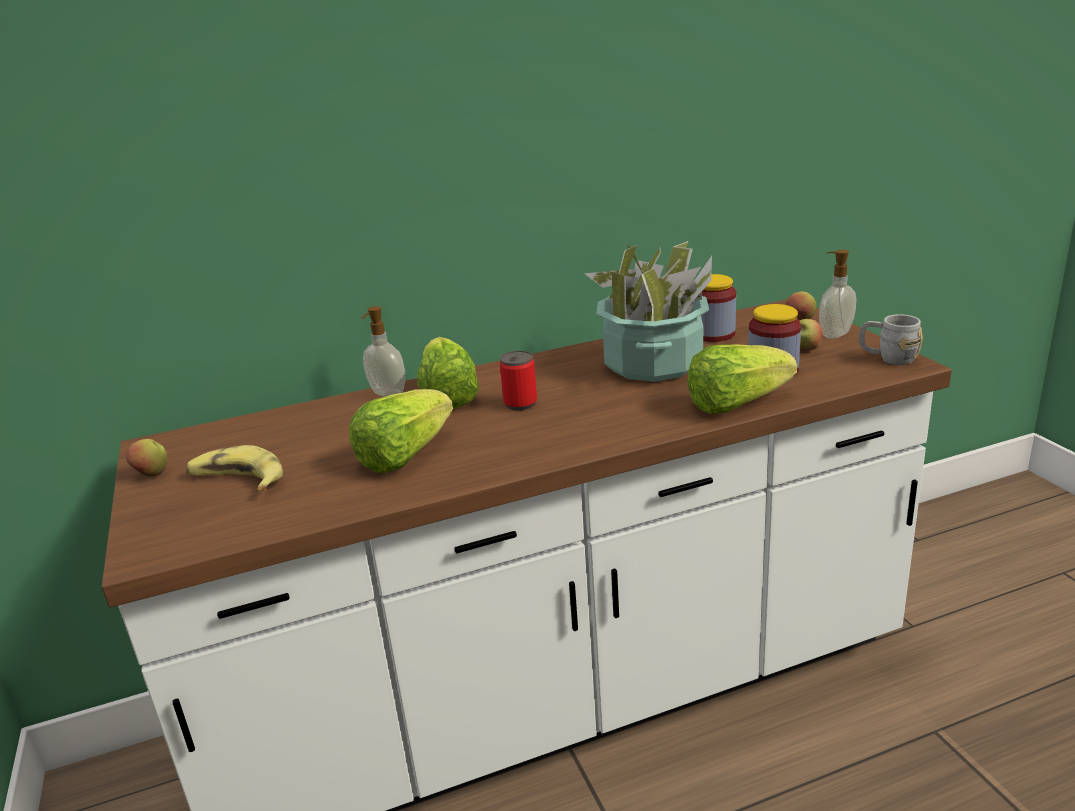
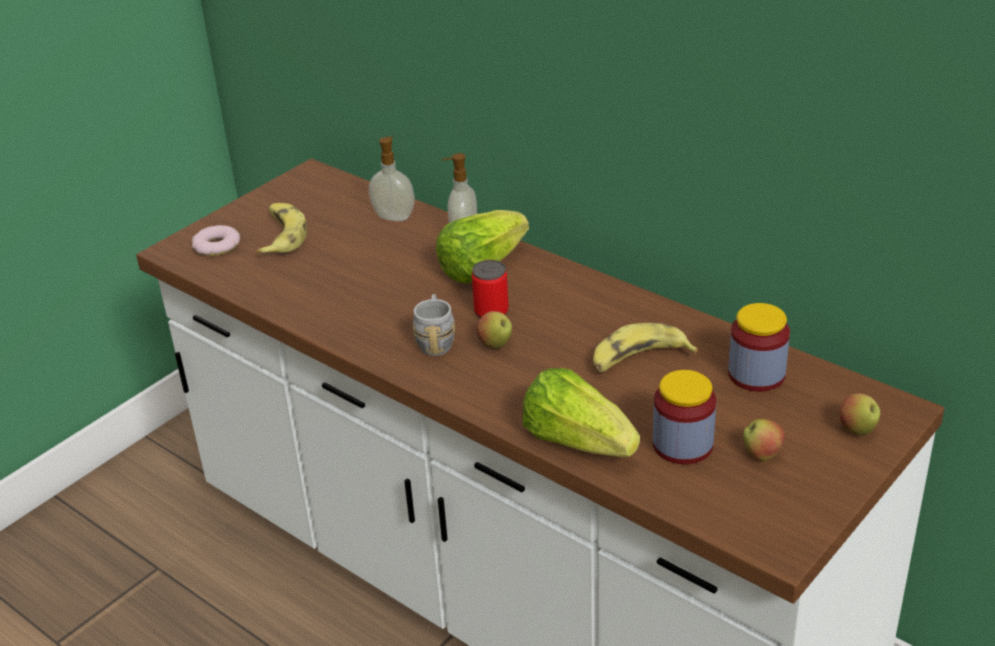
camera: 60 degrees right, 10 degrees up
apple [126,439,167,477] -> apple moved to [476,311,512,349]
lettuce [349,389,453,473] -> none
potted plant [584,241,712,382] -> banana [593,323,698,372]
soap dispenser [819,250,856,339] -> soap dispenser moved to [369,136,415,221]
grey mug [859,314,923,365] -> grey mug moved to [412,294,455,356]
none -> donut [192,225,240,256]

